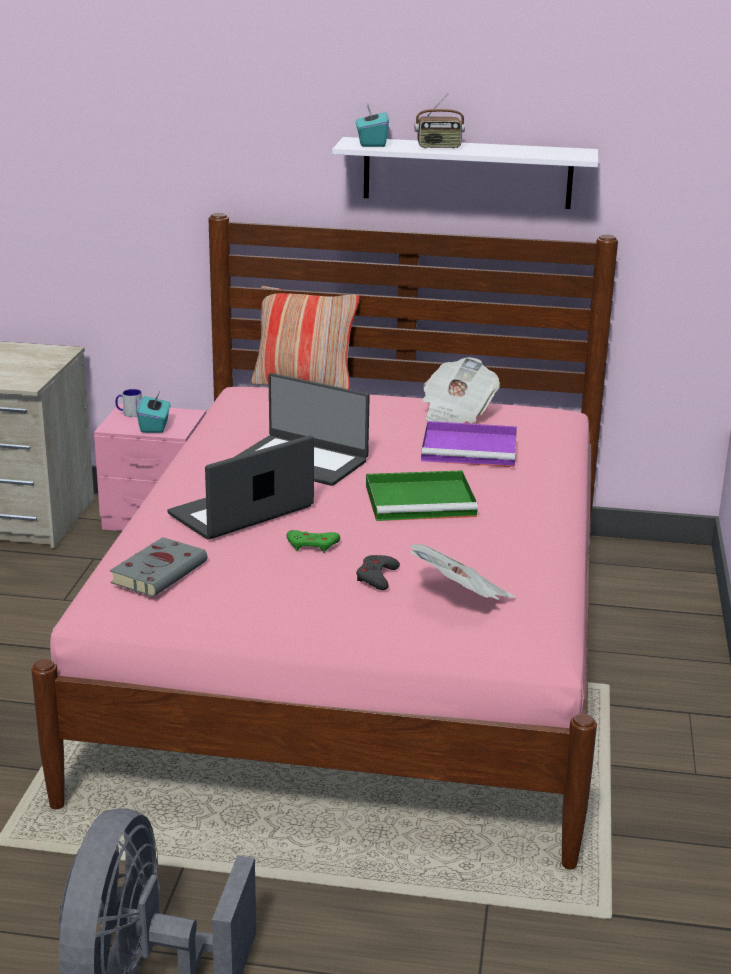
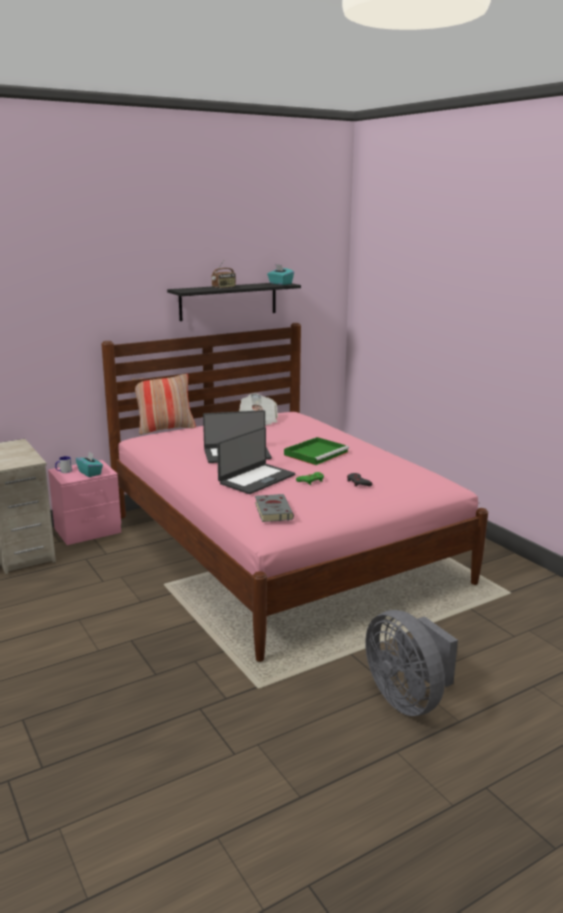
camera: 40 degrees left, 5 degrees down
laptop [167,435,314,540] -> laptop turned 150 degrees counterclockwise [217,427,295,494]
white shelf [332,137,598,209] -> black shelf [167,283,301,321]
turquoise tissue box [356,105,389,147] -> turquoise tissue box moved to [267,264,294,285]
newspaper [409,544,515,600] -> none
purple tray [421,421,517,467] -> none

